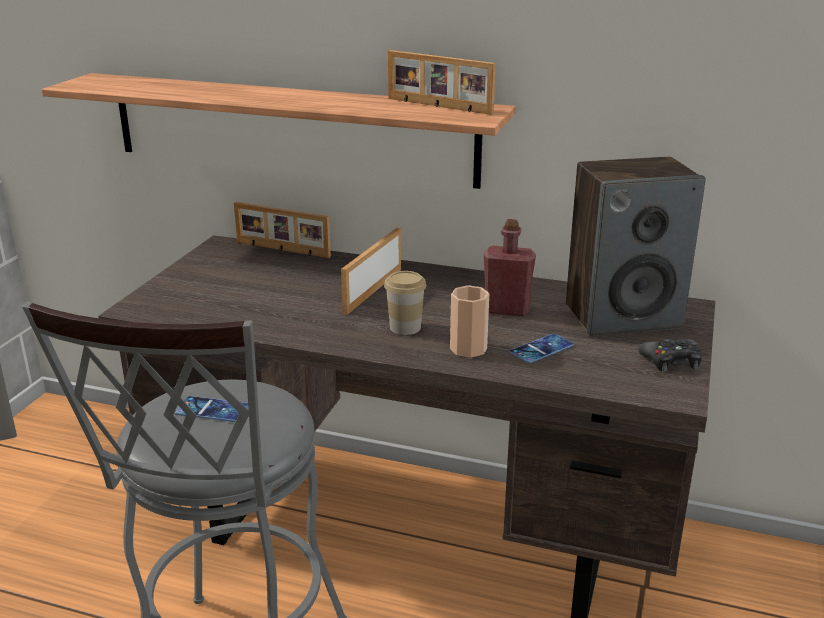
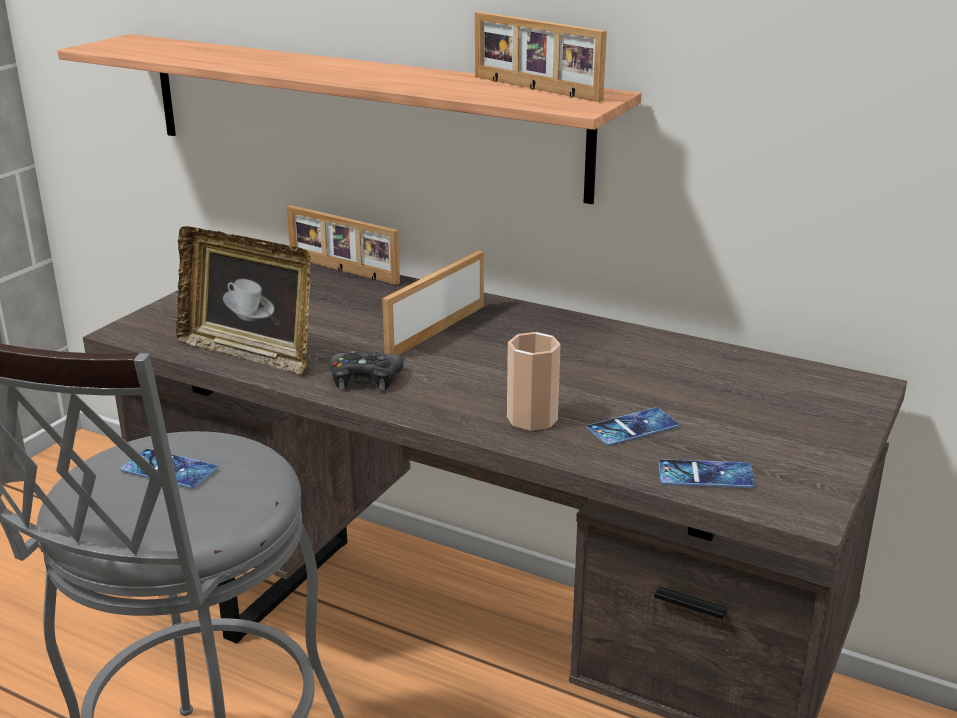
camera: 10 degrees right, 0 degrees up
cup [384,271,426,335] -> none
red bottle [484,219,536,316] -> none
speaker [566,157,706,337] -> none
black game controller [638,339,702,372] -> black game controller moved to [330,350,404,390]
none -> picture frame [176,226,311,375]
none -> phone [659,459,755,488]

